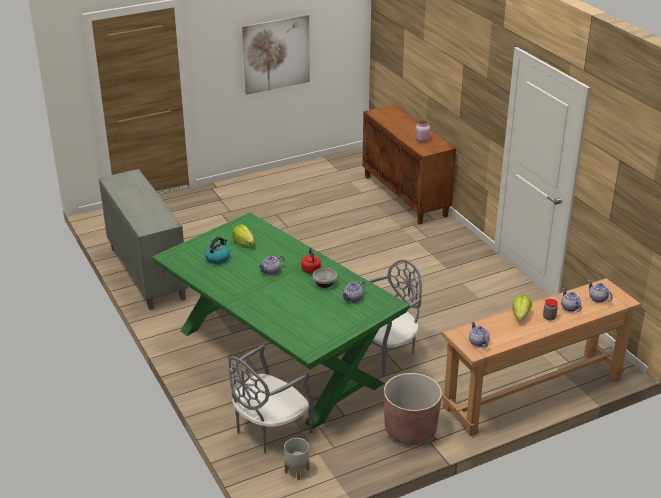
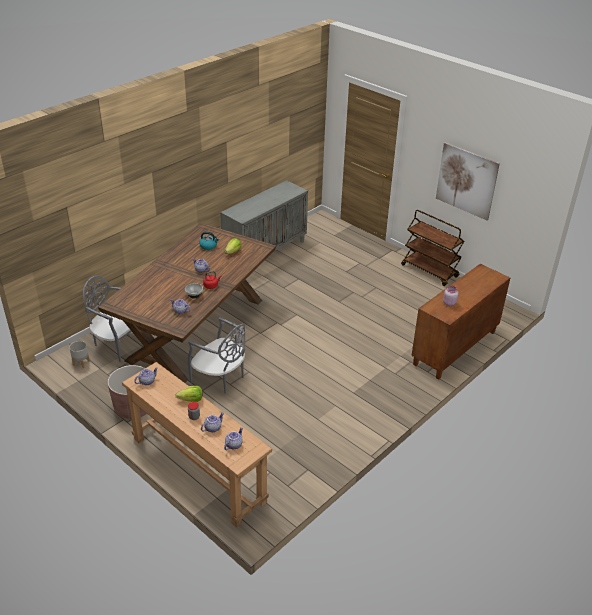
camera: 70 degrees right, 5 degrees up
green dining table [152,213,410,429] -> brown dining table [98,223,276,383]
none -> brown cart [401,210,465,286]

